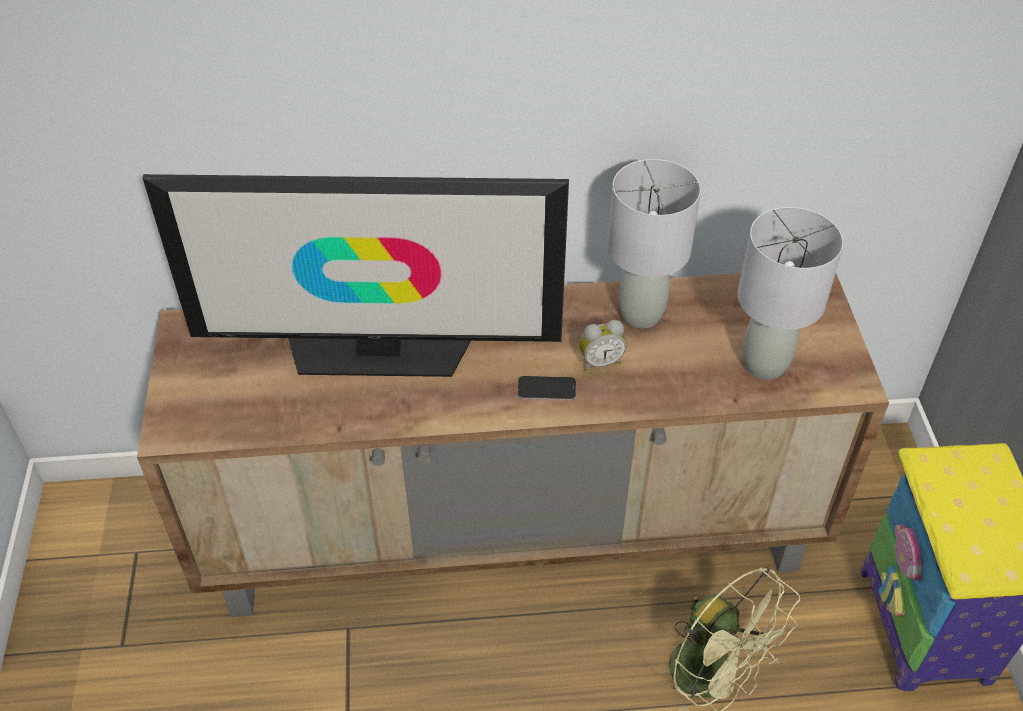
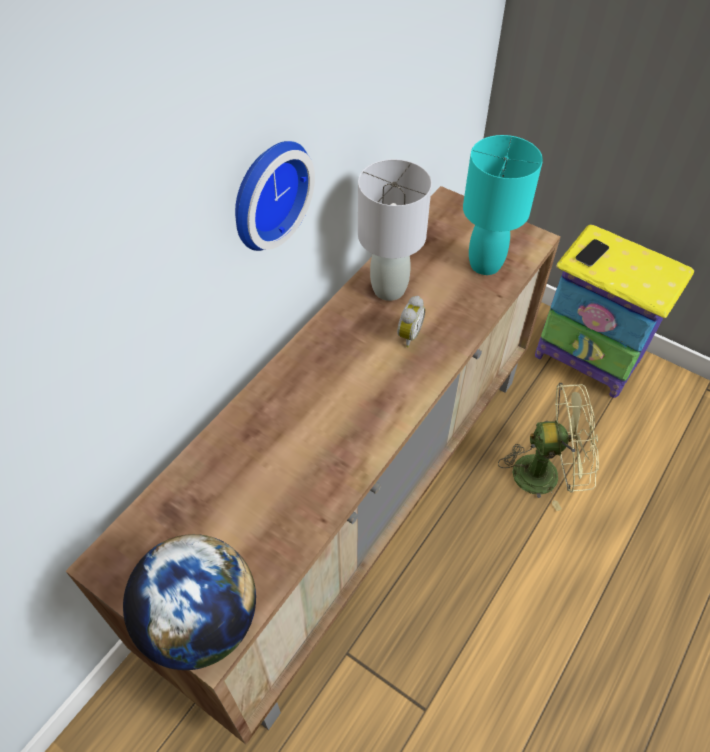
camera: 50 degrees left, 5 degrees up
television [142,174,569,377] -> none
phone [518,376,576,400] -> phone moved to [576,239,609,266]
grey table lamp [738,207,844,380] -> turquoise table lamp [463,135,543,275]
none -> globe [123,534,256,670]
none -> wall clock [235,141,315,251]

